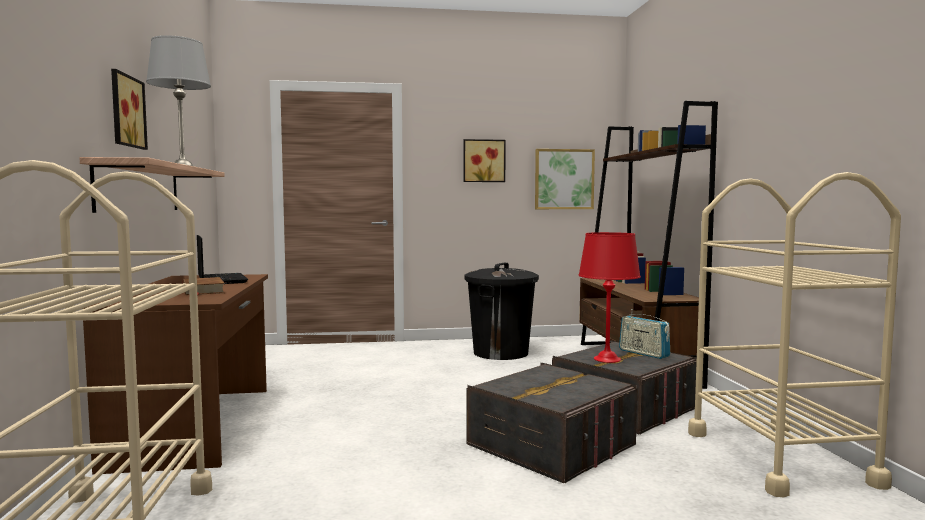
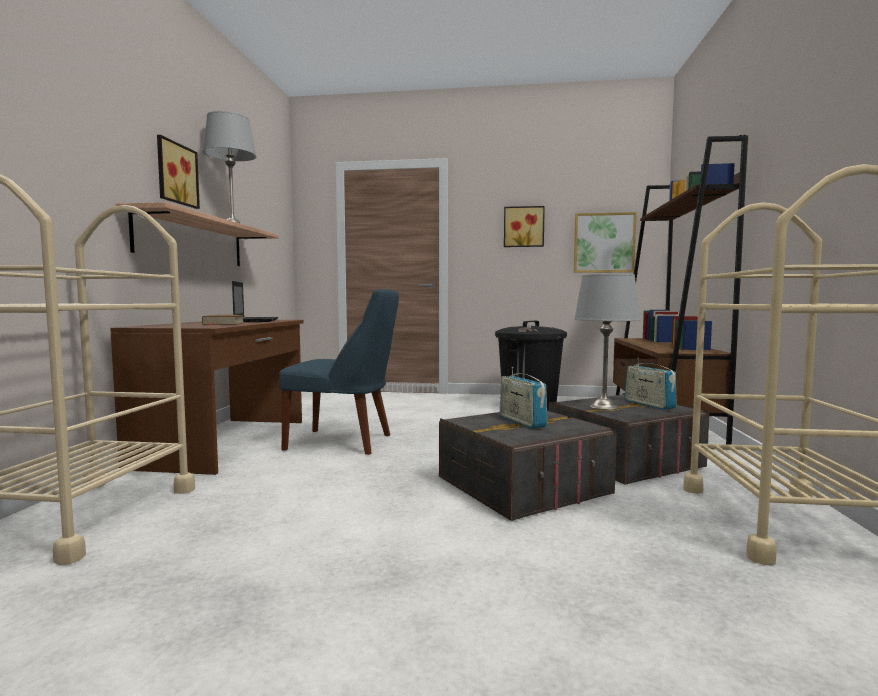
camera: 15 degrees right, 0 degrees up
red table lamp [578,232,641,363] -> grey table lamp [574,274,641,410]
none -> blue chair [279,289,399,455]
none -> radio [500,367,547,429]

